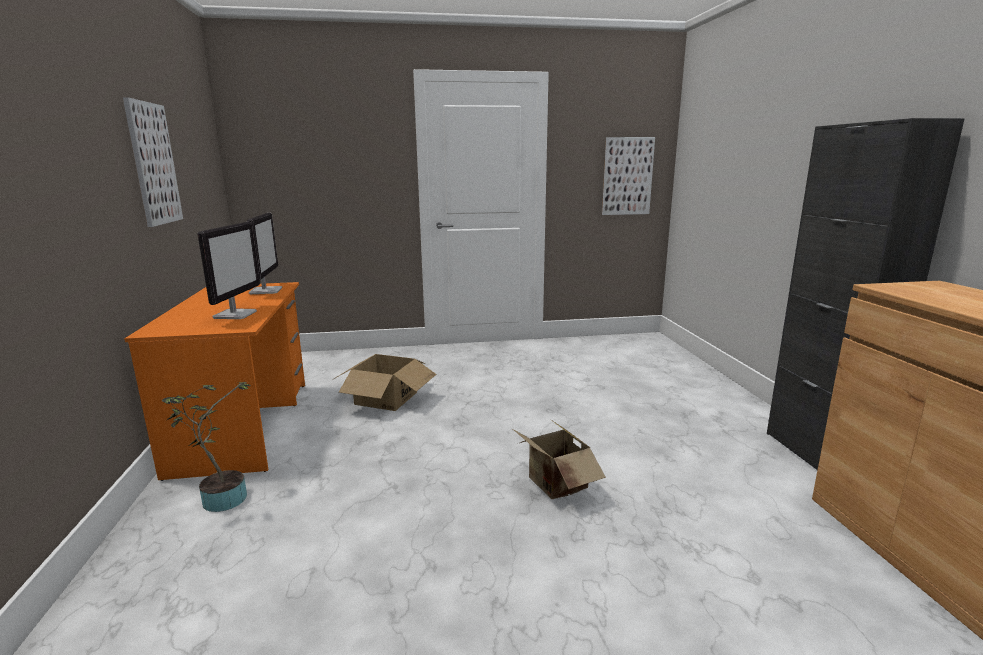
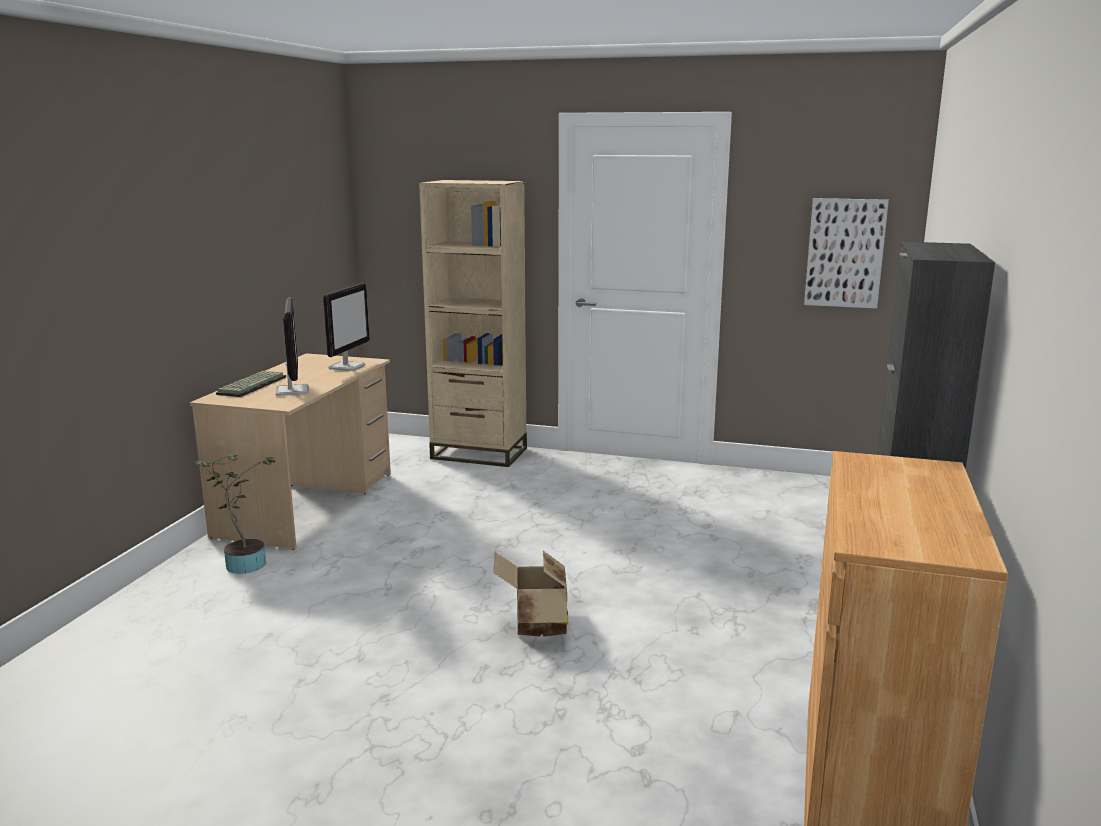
camera: 25 degrees right, 0 degrees up
picture [123,97,183,227] -> none
orange desk [124,282,305,481] -> beige desk [189,353,391,550]
monitor [197,222,260,319] -> monitor turned 45 degrees counterclockwise [276,298,309,396]
cardboard box [332,354,437,411] -> none
none -> keyboard [216,371,286,397]
none -> beige bookcase [419,180,527,467]

